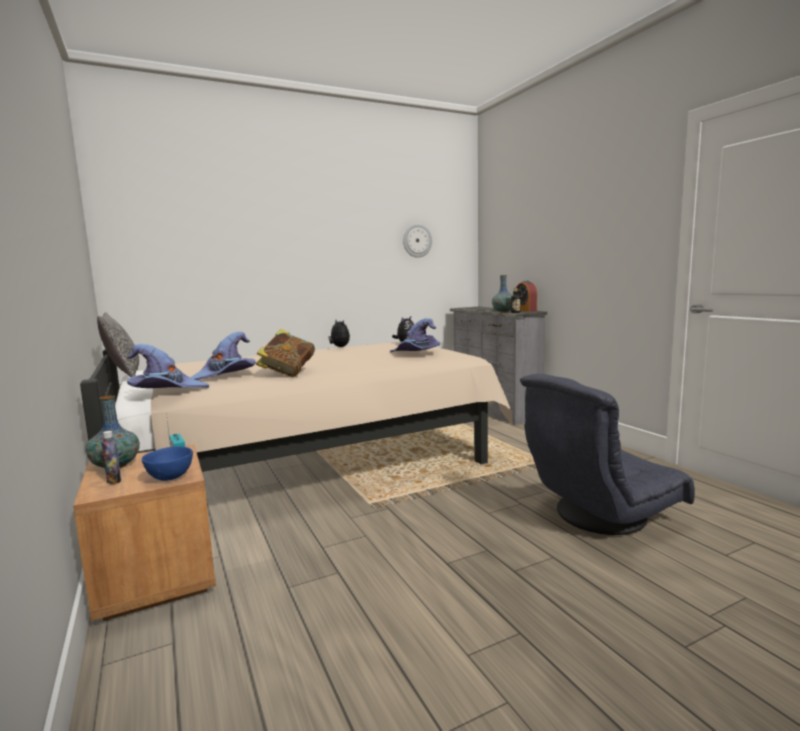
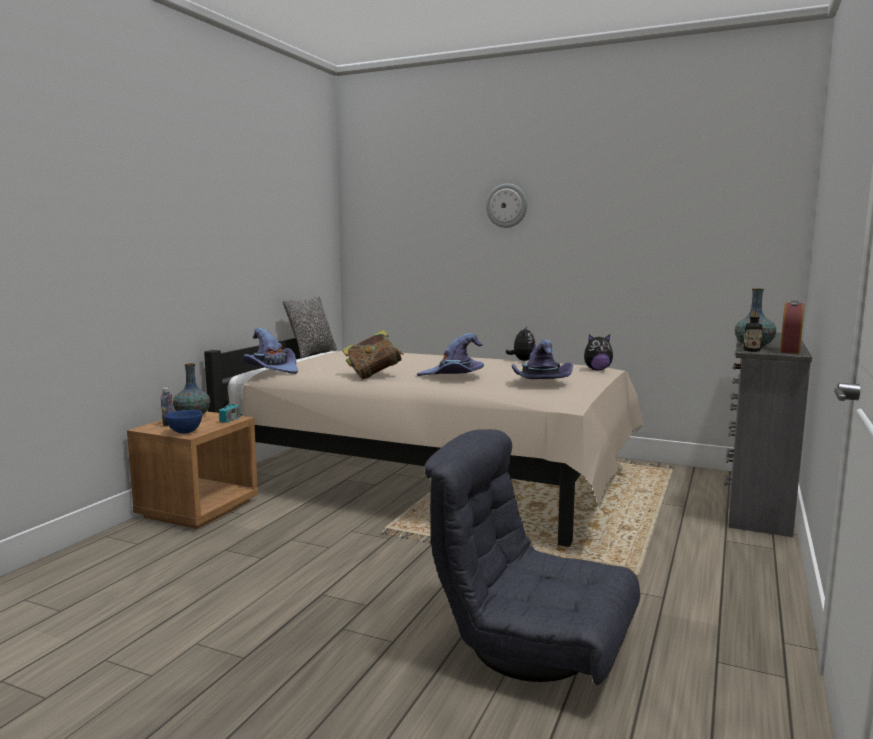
camera: 50 degrees right, 0 degrees up
purple hat [190,332,256,380] -> purple hat moved to [417,333,484,376]
wall clock [403,224,432,258] -> wall clock moved to [486,183,527,228]

